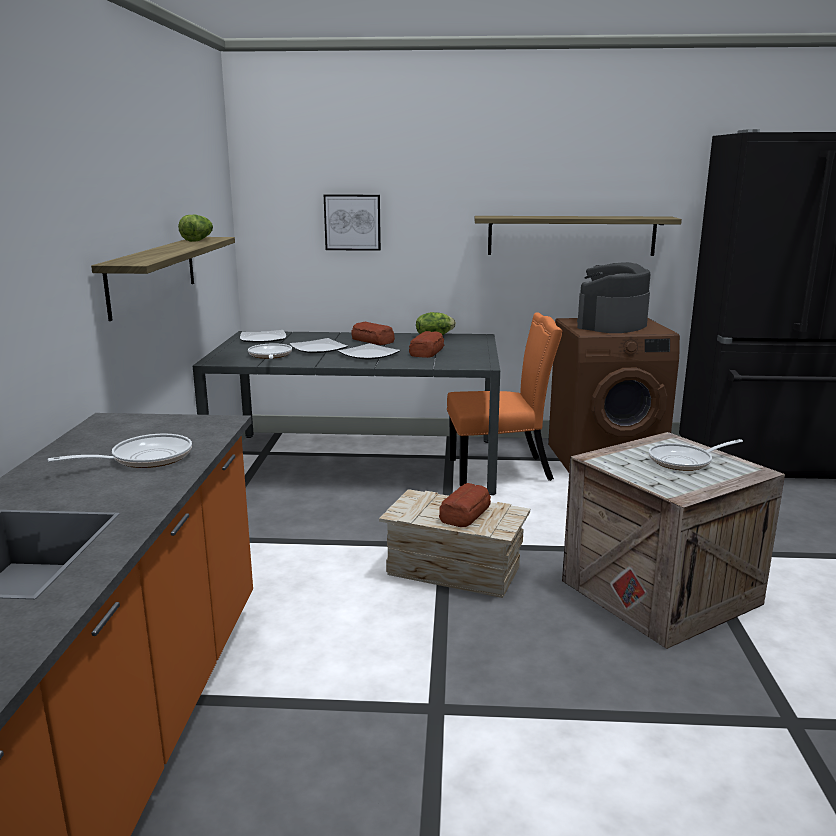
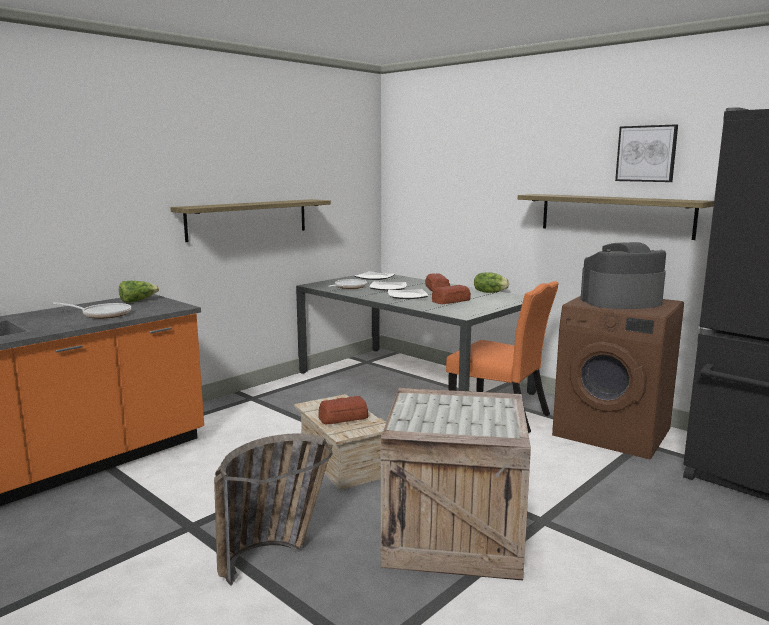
camera: 40 degrees right, 5 degrees down
lettuce [178,214,213,242] -> lettuce moved to [119,281,159,303]
picture [324,195,381,251] -> picture moved to [615,124,678,182]
frying pan [649,439,743,471] -> none
none -> basket [214,433,333,586]

